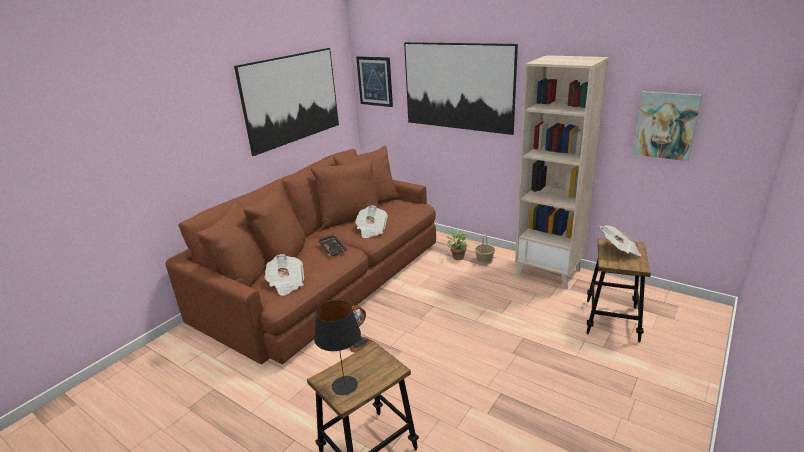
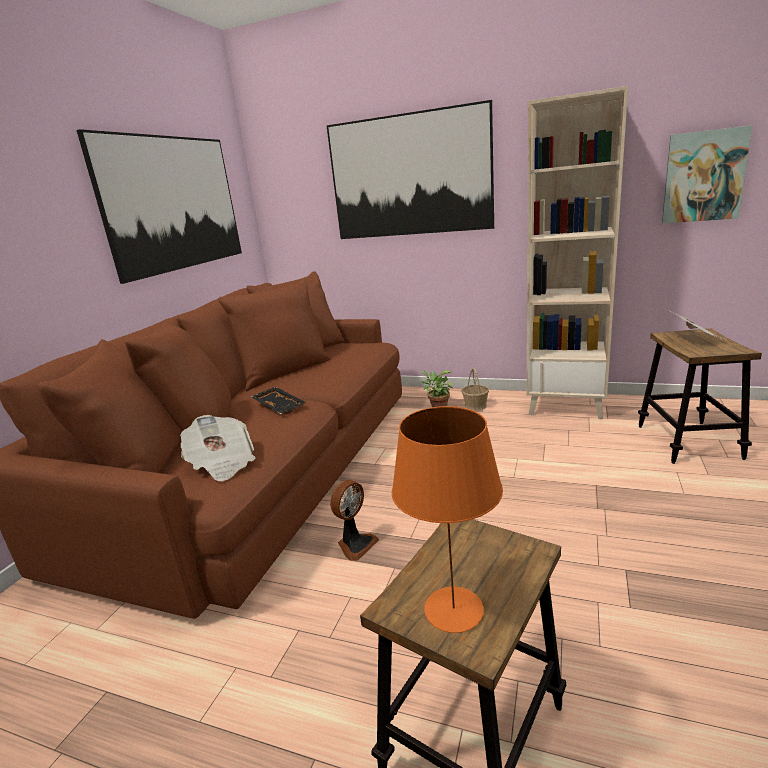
camera: 15 degrees left, 5 degrees down
black table lamp [314,300,361,395] -> orange table lamp [392,406,503,633]
newspaper [355,206,388,238] -> none
picture [356,56,393,107] -> none

